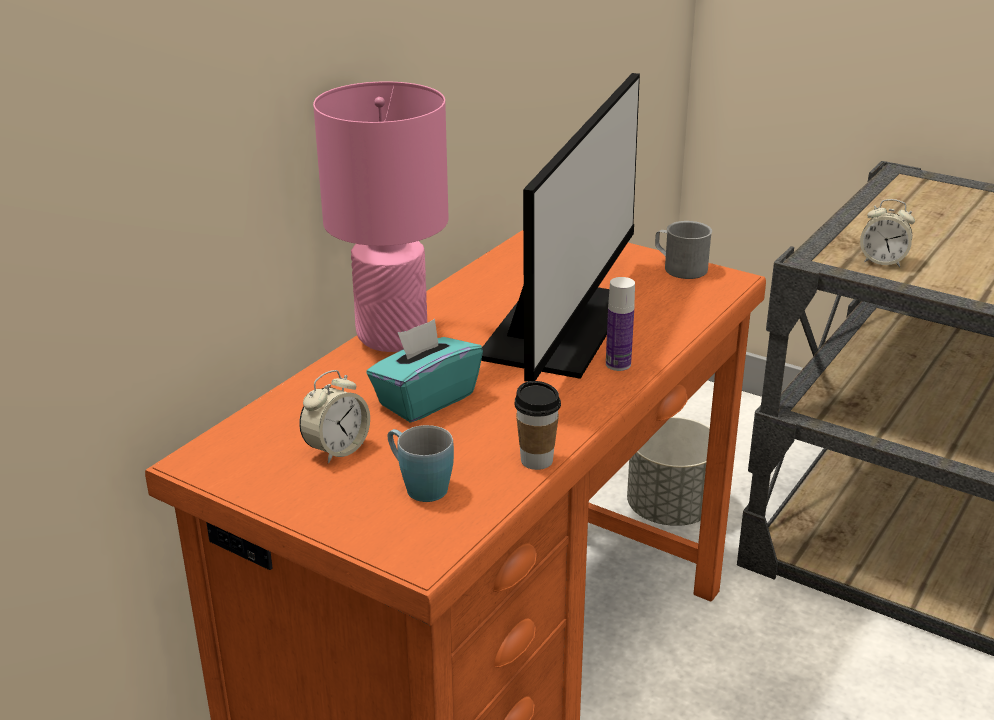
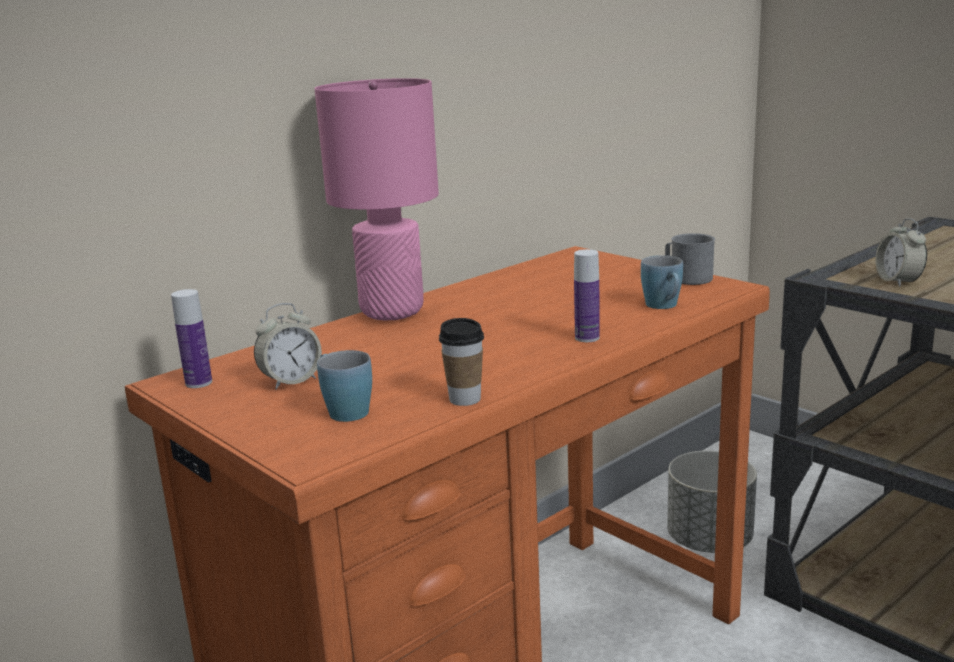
camera: 15 degrees right, 10 degrees down
turquoise tissue box [366,319,483,422] -> none
monitor [481,73,640,382] -> none
alarm clock [860,199,915,267] -> alarm clock turned 45 degrees clockwise [875,218,927,287]
none -> bottle [171,289,212,388]
none -> blue mug [641,255,683,309]

